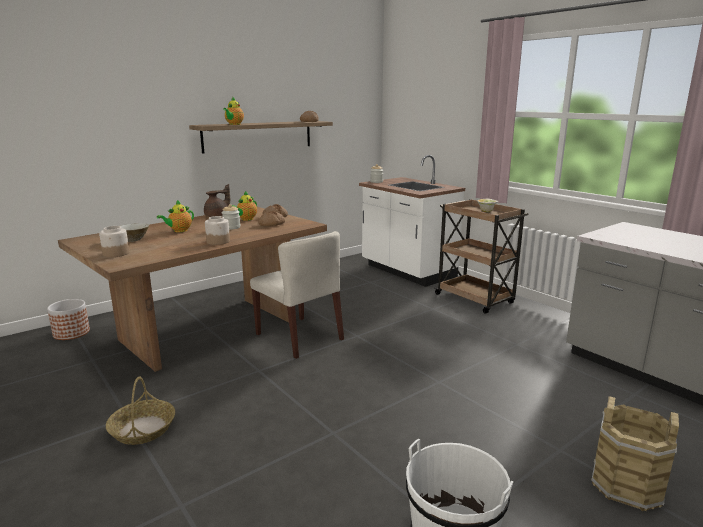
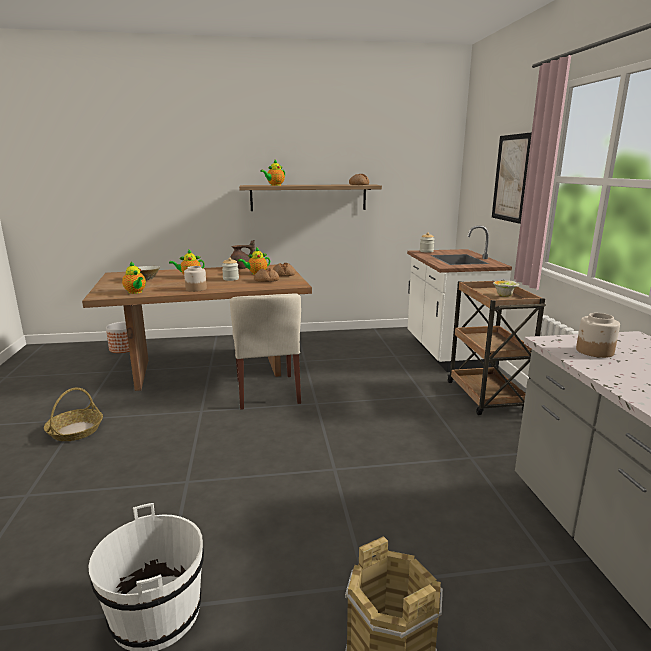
camera: 30 degrees right, 0 degrees up
jar [99,226,129,257] -> jar moved to [576,313,620,358]
none -> teapot [122,261,146,294]
none -> picture [492,132,532,224]

